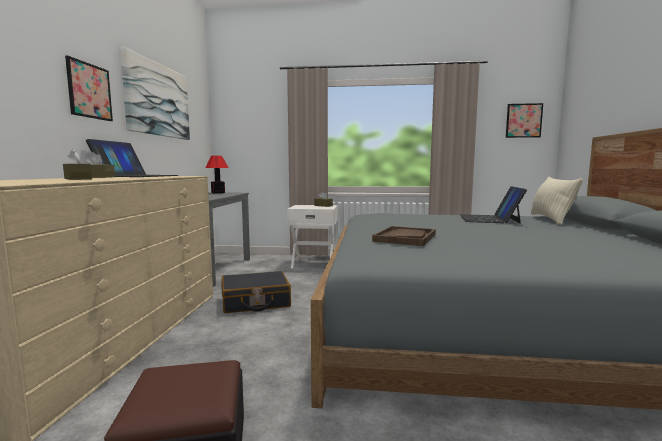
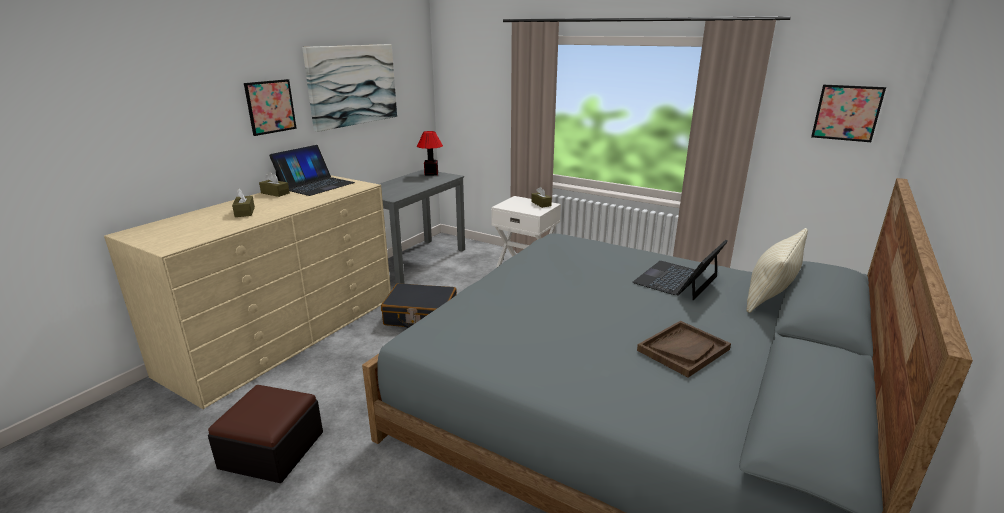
camera: 25 degrees right, 15 degrees up
brown tray [372,226,436,246] -> brown tray moved to [637,321,731,378]

